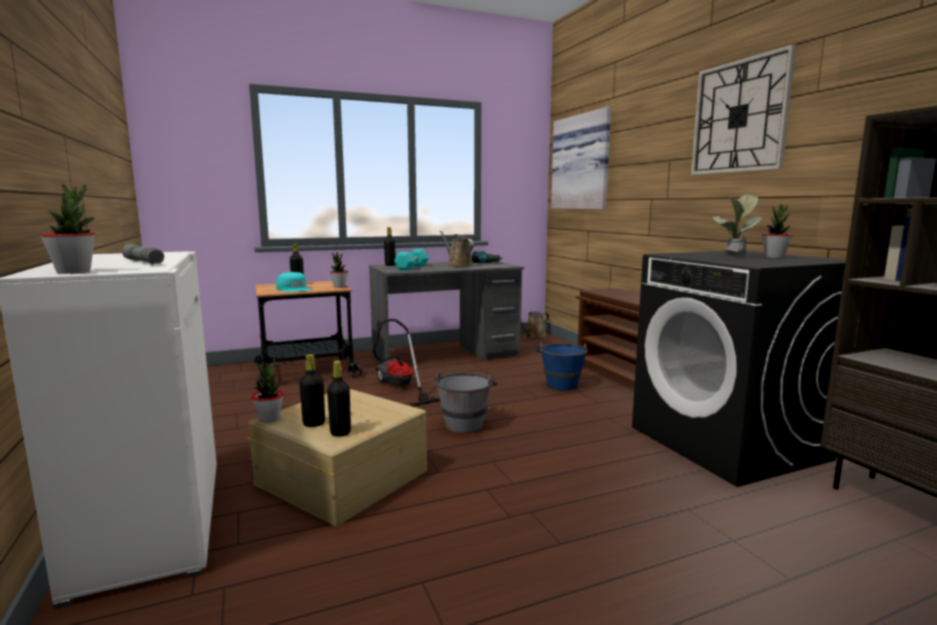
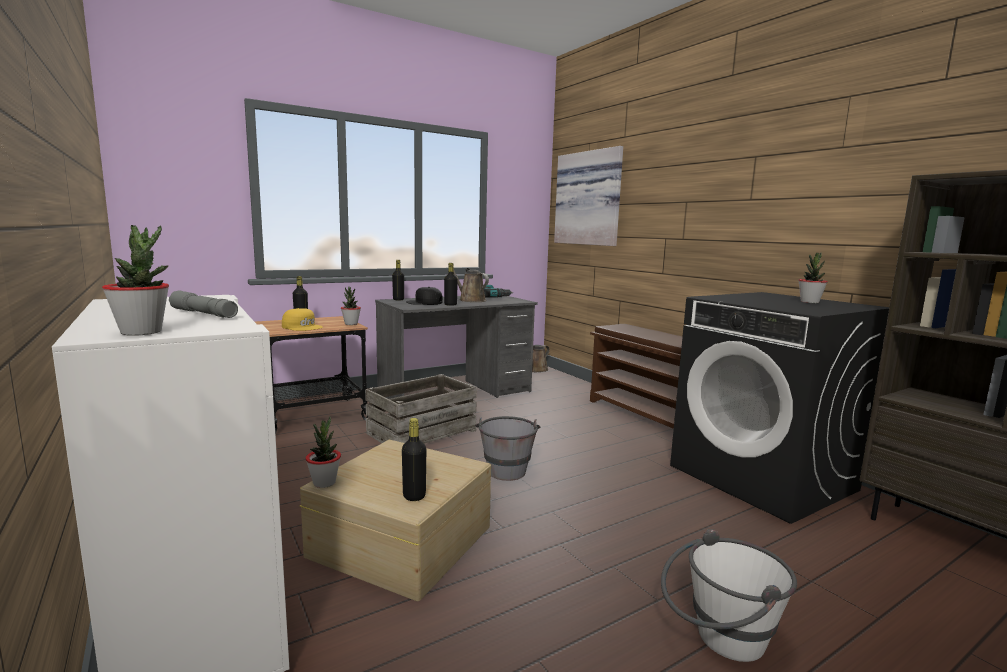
camera: 10 degrees left, 0 degrees up
turquoise cap [276,272,312,292] -> yellow cap [282,308,323,331]
black bottle [299,354,325,427] -> black bottle moved to [444,263,458,306]
vacuum cleaner [373,319,440,407] -> crate [365,374,477,444]
turquoise dumbbell [394,249,429,270] -> black cap [406,287,443,305]
blue bucket [536,342,588,391] -> none
wall clock [691,44,796,175] -> none
potted plant [713,194,762,256] -> none
none -> white bucket [661,529,797,662]

